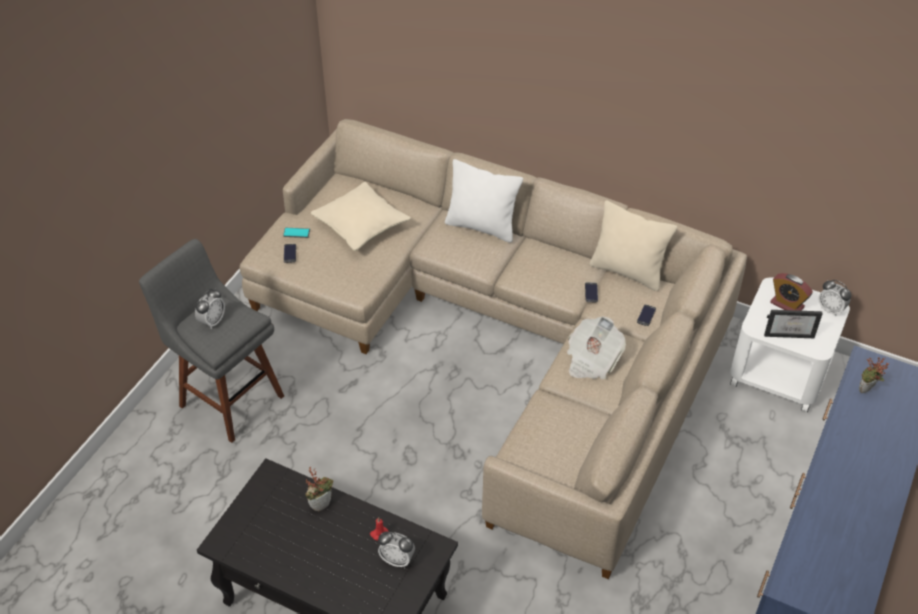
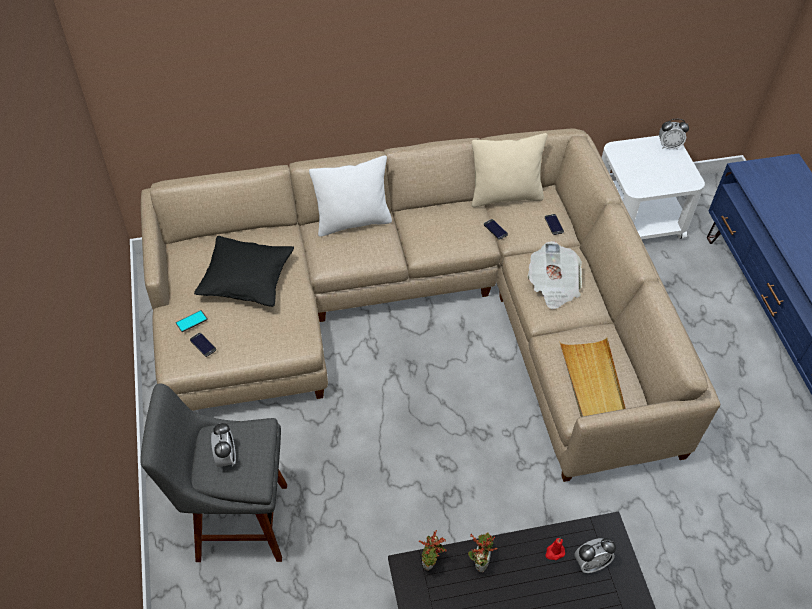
camera: 40 degrees left, 5 degrees up
beige pillow [311,182,411,251] -> black pillow [194,236,294,307]
picture frame [764,310,823,338] -> none
alarm clock [770,273,813,311] -> none
potted plant [859,357,889,393] -> potted plant moved to [419,530,446,571]
none -> beige tray [559,338,626,417]

